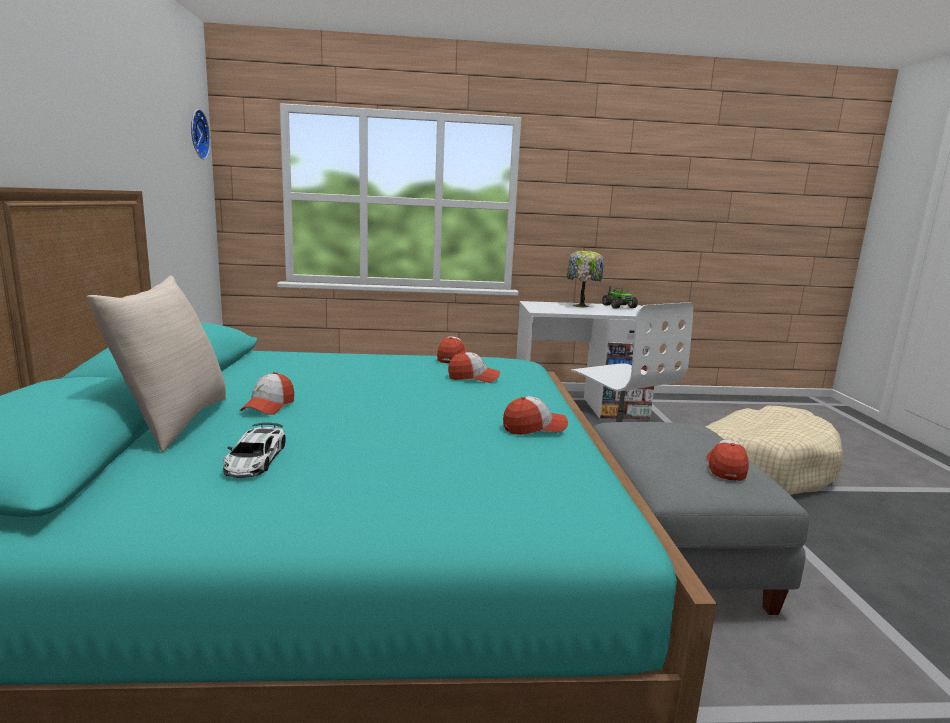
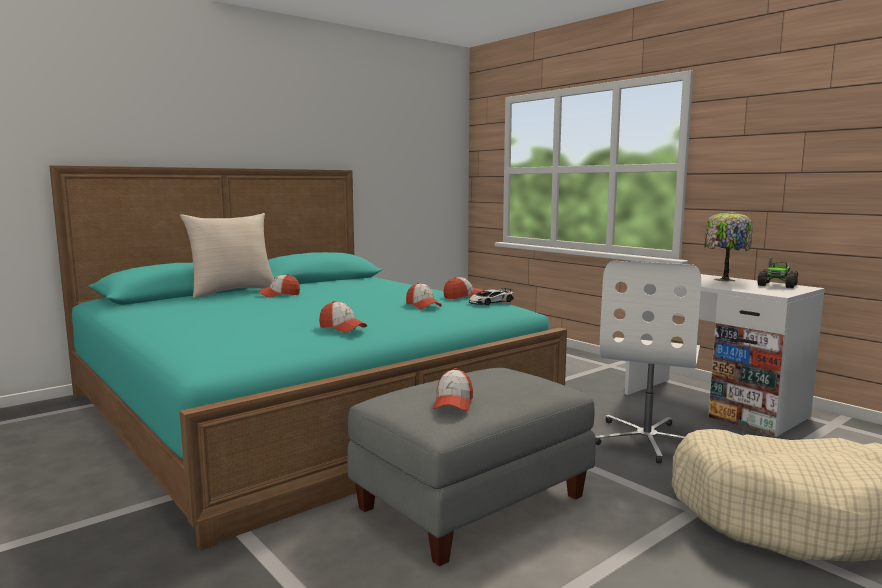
camera: 55 degrees right, 5 degrees down
wall clock [191,109,210,159] -> none
toy car [223,423,286,478] -> toy car moved to [469,288,514,305]
cap [706,440,749,481] -> cap turned 120 degrees clockwise [433,368,473,411]

